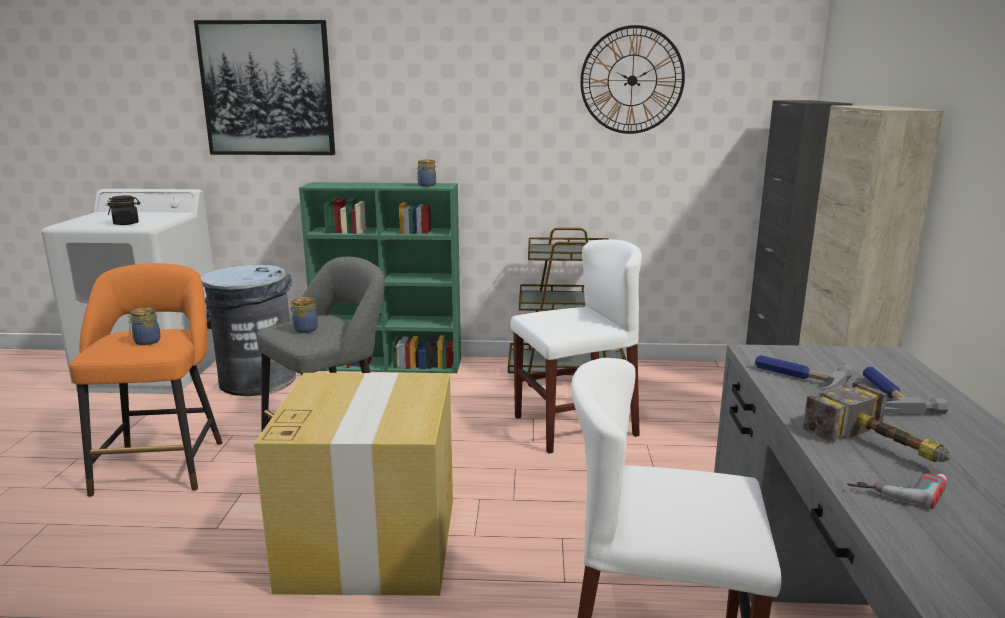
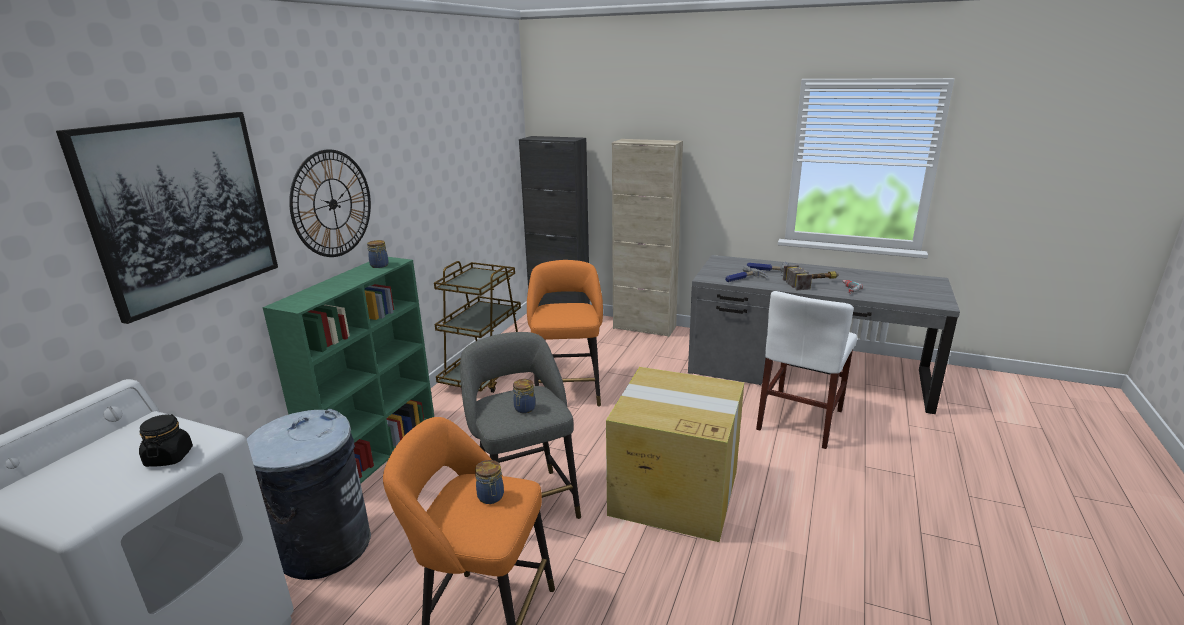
camera: 70 degrees left, 5 degrees up
white chair [510,239,642,454] -> orange stool [527,260,603,407]
wall clock [580,25,685,134] -> wall clock moved to [289,149,371,257]

